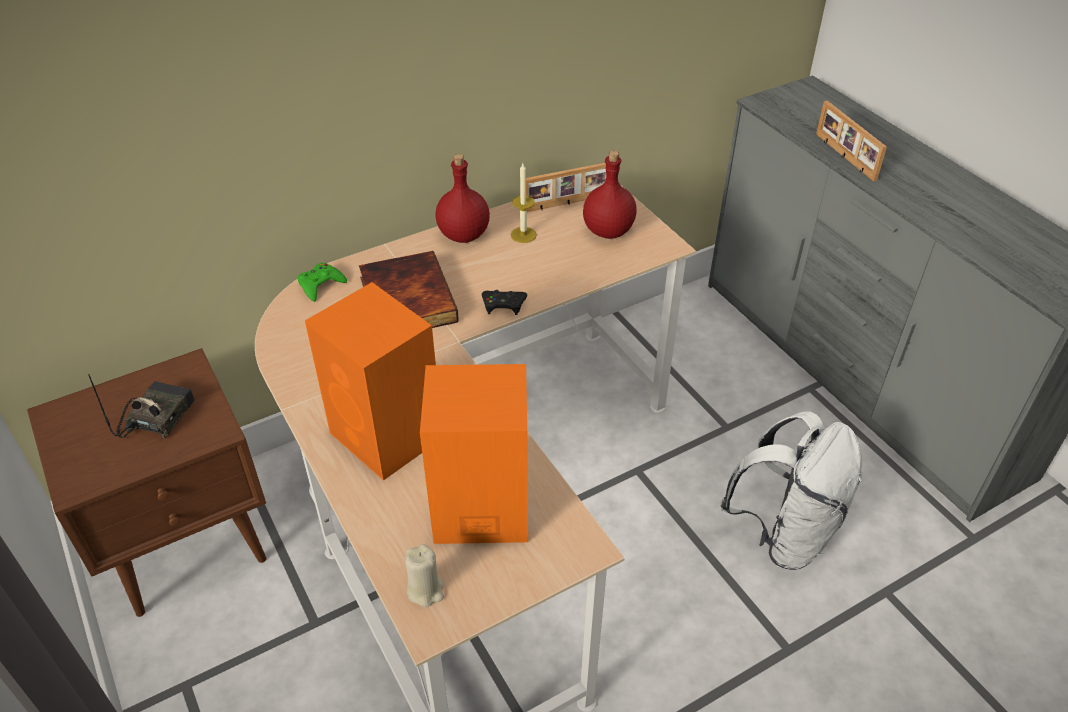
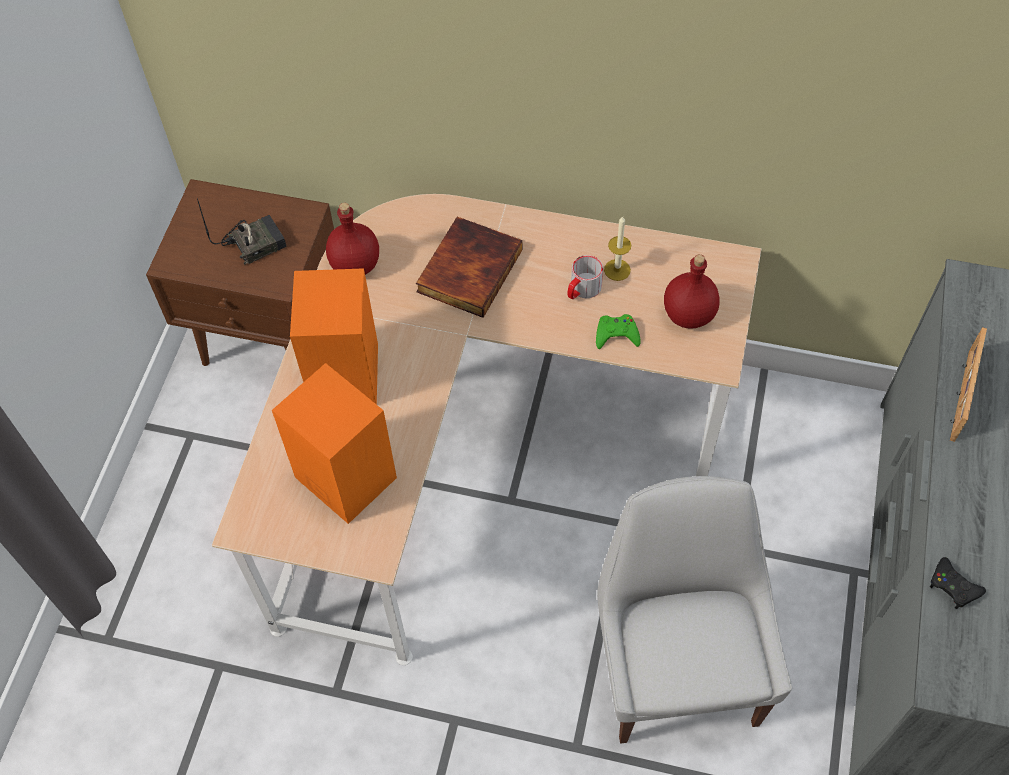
camera: 45 degrees right, 15 degrees up
green game controller [297,263,347,302] -> green game controller moved to [596,314,641,349]
beige candle [405,544,444,607] -> none
red bottle [435,154,490,243] -> red bottle moved to [326,203,379,275]
black game controller [482,290,527,315] -> black game controller moved to [930,557,986,609]
picture frame [526,163,606,212] -> none
white backpack [721,412,863,570] -> white chair [597,476,792,743]
none -> mug [567,255,603,299]

